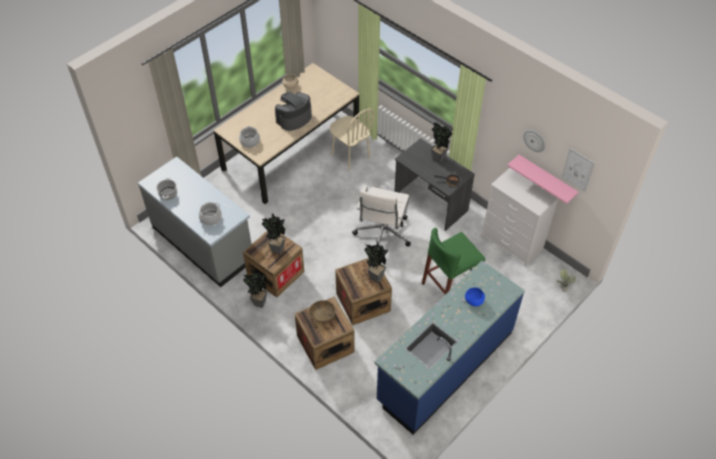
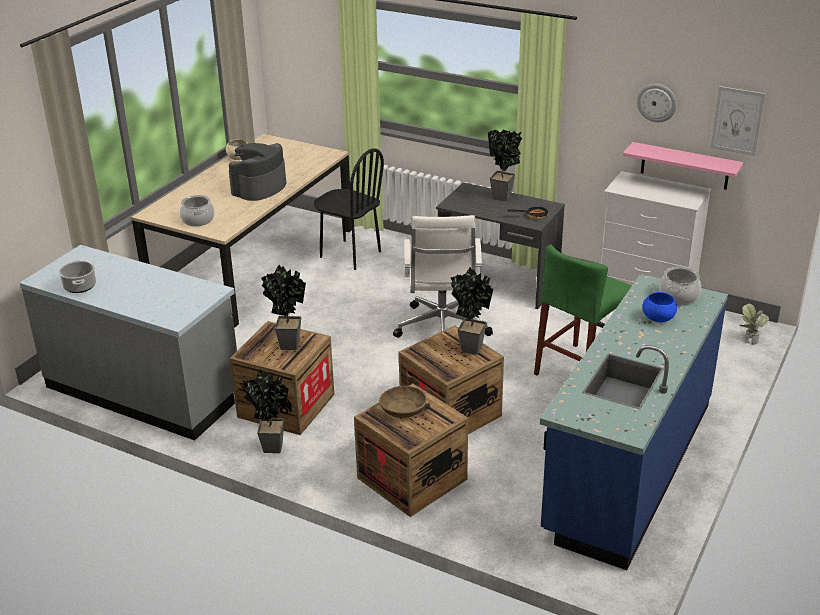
camera: 15 degrees left, 20 degrees down
cooking pot [199,202,222,226] -> cooking pot moved to [659,266,701,305]
beige chair [330,108,375,171] -> black chair [314,148,384,270]

